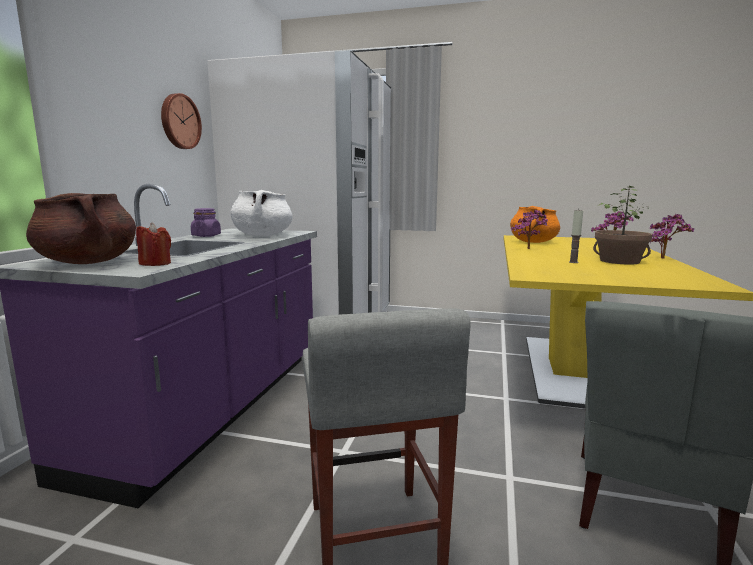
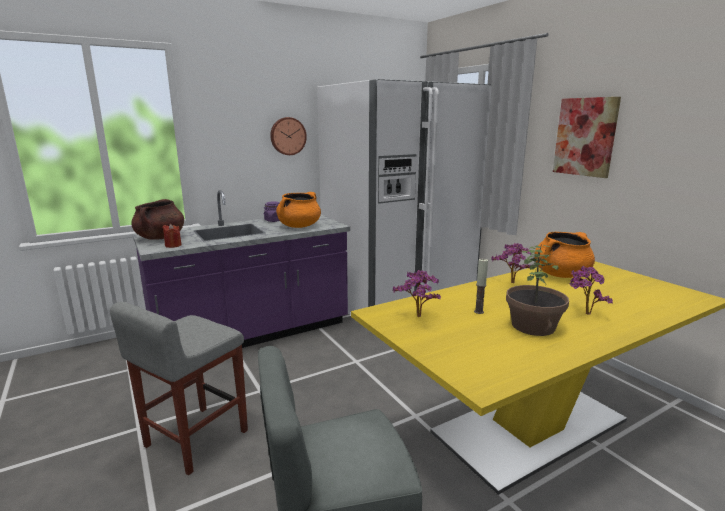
camera: 45 degrees right, 5 degrees up
white cooking pot [230,190,292,236] -> orange cooking pot [276,192,321,228]
potted plant [650,214,694,259] -> potted plant moved to [393,270,441,317]
none -> picture [553,97,621,178]

